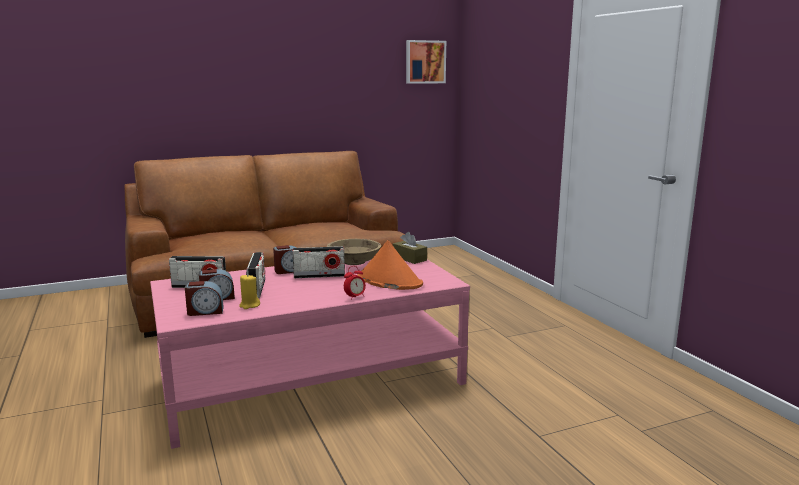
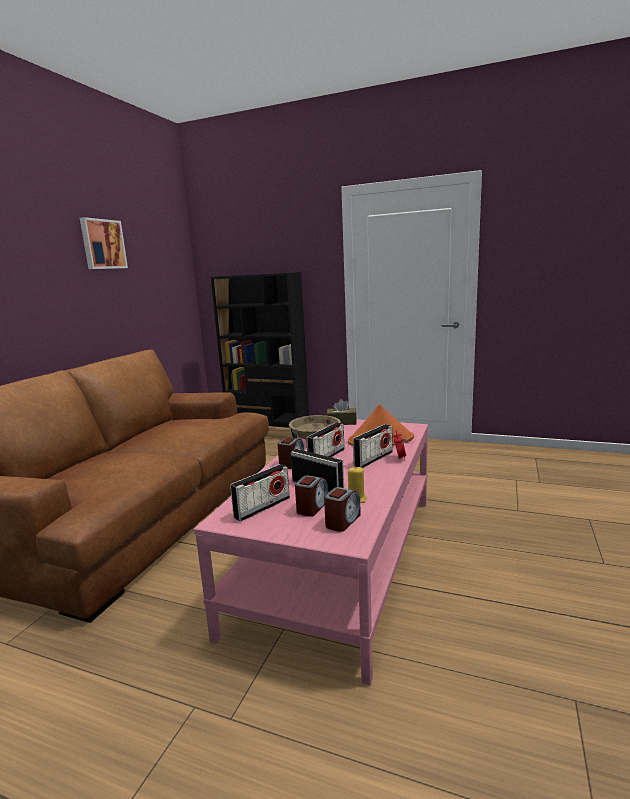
camera: 45 degrees left, 0 degrees up
picture [406,40,446,84] -> picture moved to [80,217,128,269]
none -> black bookcase [211,272,309,439]
none -> radio [353,424,392,468]

